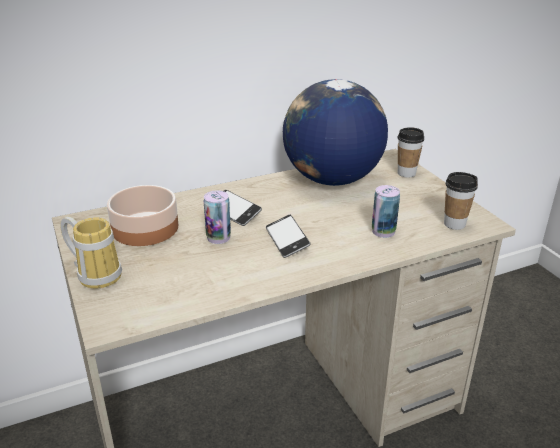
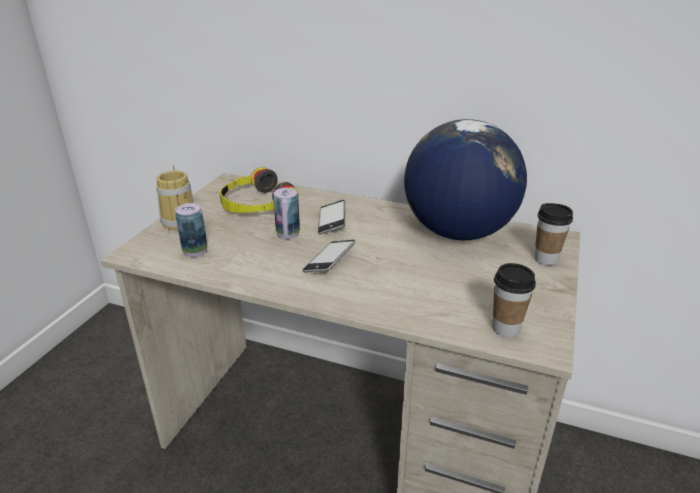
camera: 45 degrees right, 0 degrees up
bowl [107,185,178,246] -> headphones [219,167,299,213]
can [372,185,400,238] -> can moved to [175,203,207,257]

